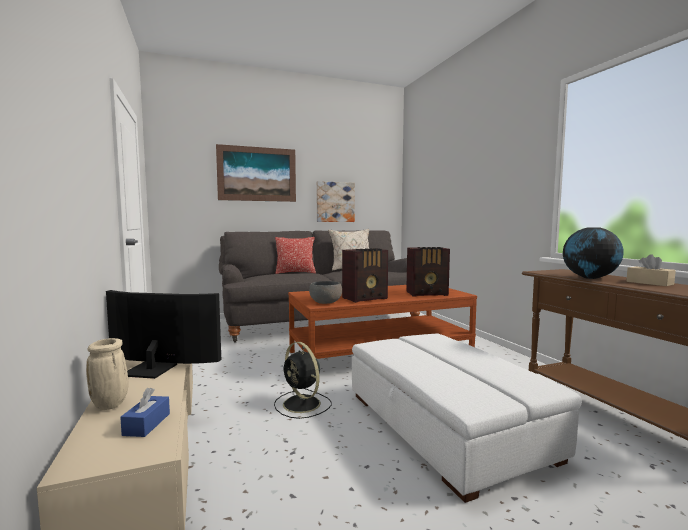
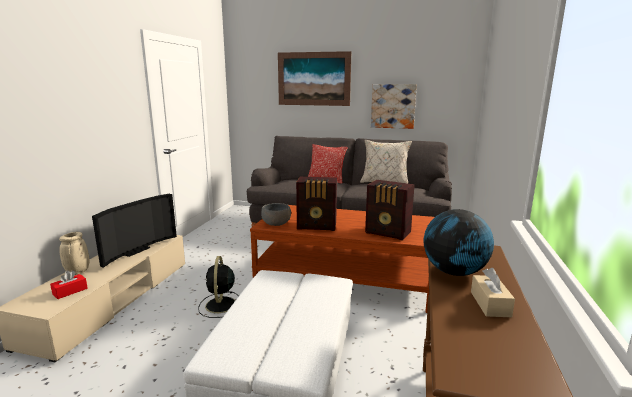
camera: 35 degrees right, 10 degrees up
television [106,290,221,379] -> television turned 75 degrees clockwise [92,194,177,268]
blue tissue box [120,388,170,437] -> red tissue box [50,270,88,299]

